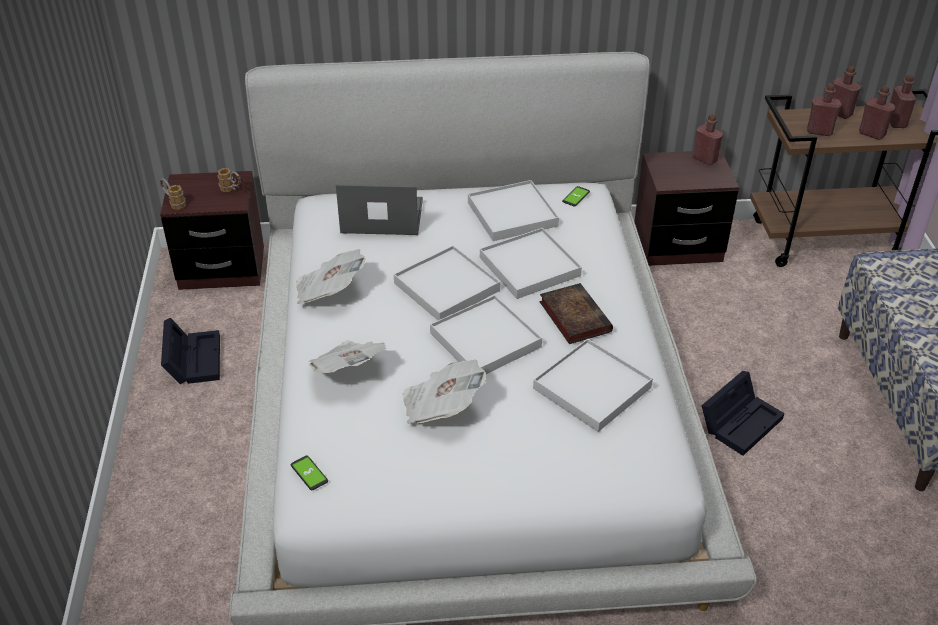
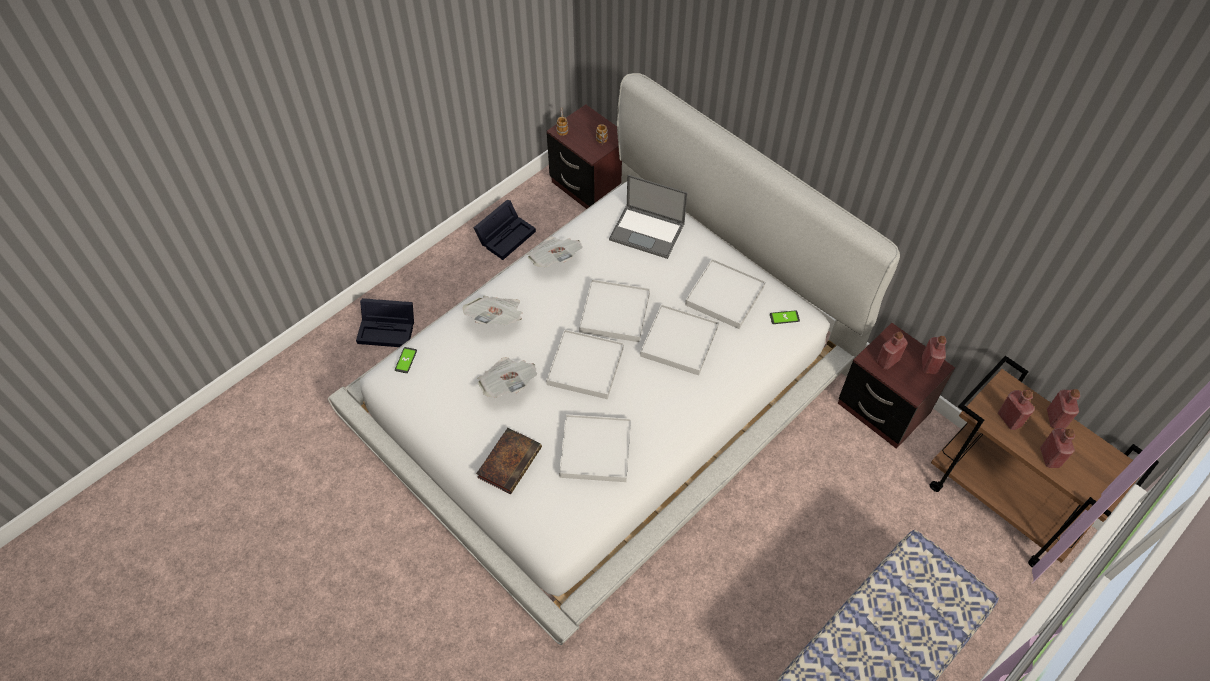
camera: 50 degrees right, 15 degrees up
laptop [336,184,423,235] -> laptop turned 150 degrees clockwise [609,175,688,259]
book [540,283,613,344] -> book moved to [476,428,542,494]
black storage box [702,371,784,456] -> black storage box moved to [356,298,414,347]
red bottle [890,75,916,128] -> red bottle moved to [877,332,908,370]

